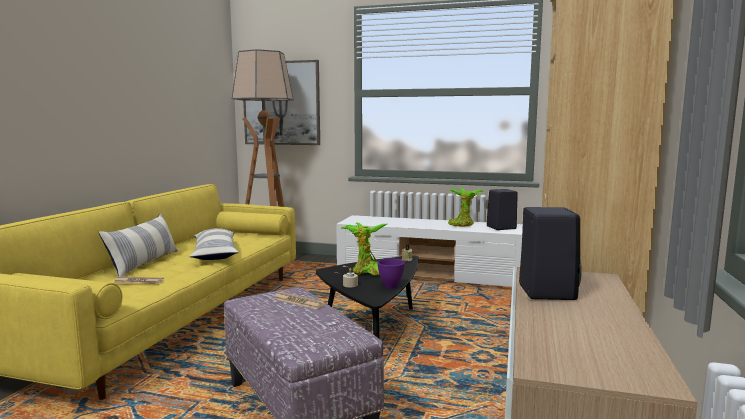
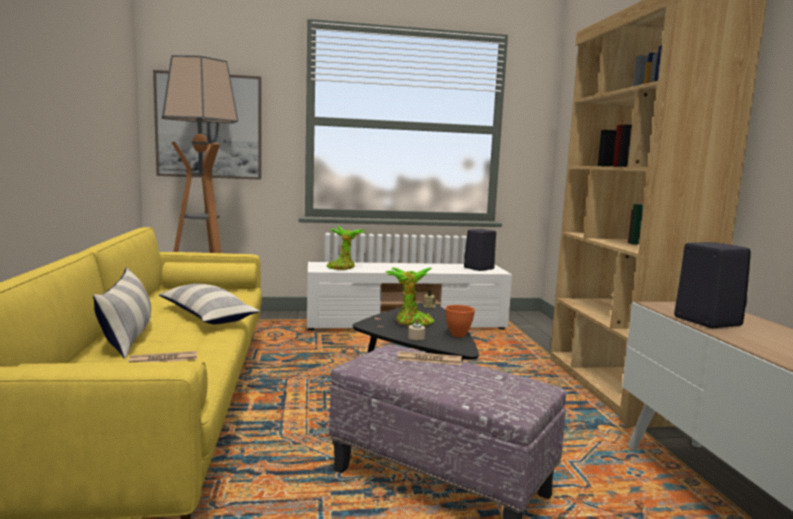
camera: 25 degrees left, 0 degrees up
purple bowl [377,258,405,289] -> orange bowl [445,305,475,337]
potted plant [448,186,483,227] -> potted plant moved to [326,226,365,270]

